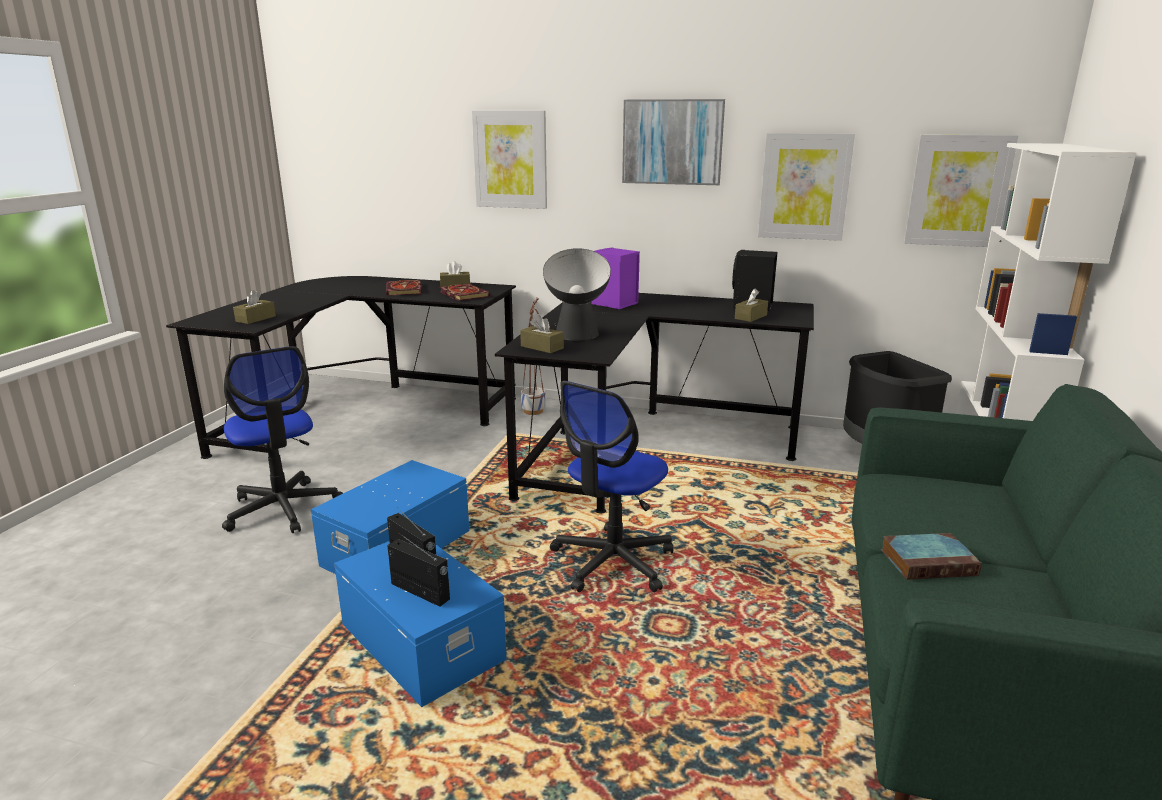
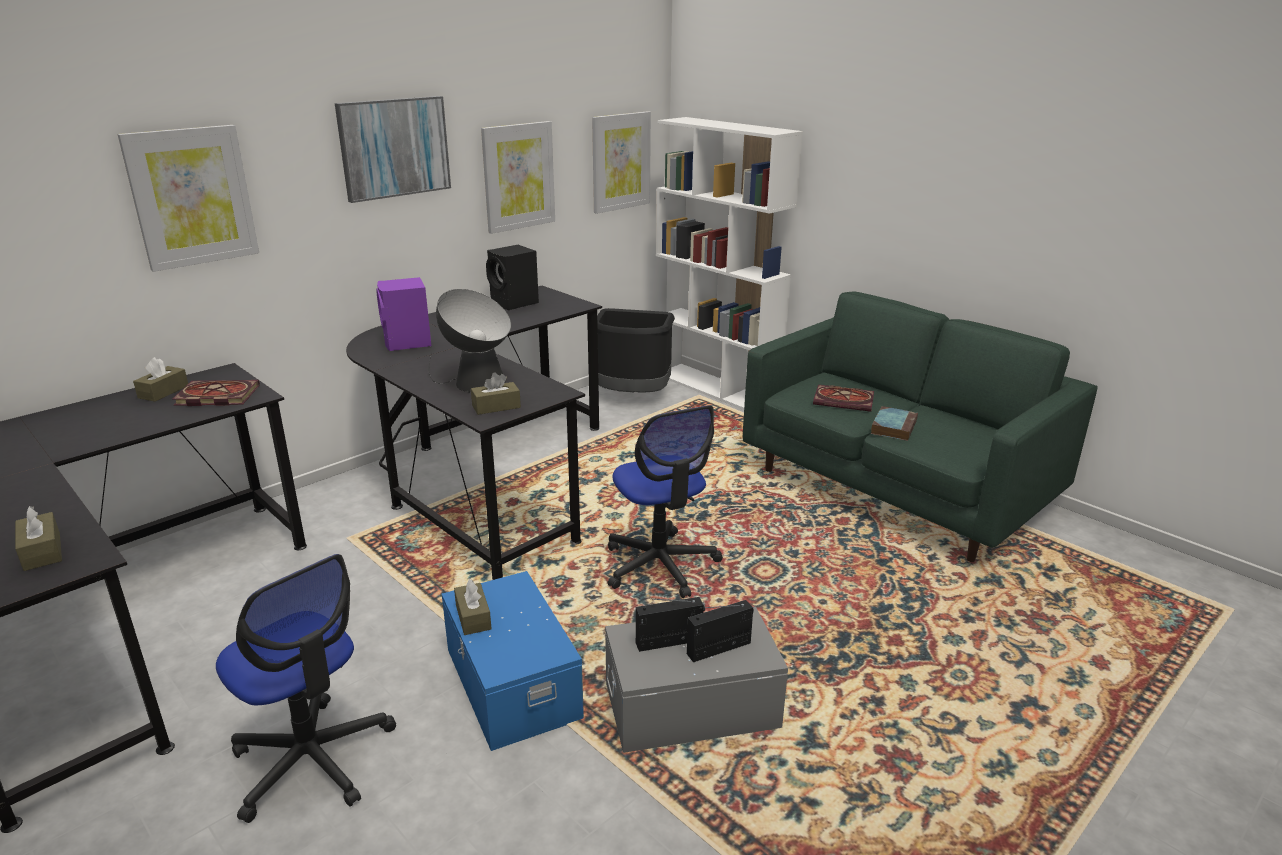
camera: 60 degrees left, 5 degrees up
office chair [222,346,343,533] -> office chair turned 45 degrees clockwise [216,554,396,823]
blue storage box [334,541,507,707] -> grey storage box [605,607,788,753]
book [386,280,422,296] -> book moved to [813,384,874,412]
planter [521,298,545,415] -> none
brown tissue box [735,288,768,322] -> brown tissue box moved to [454,579,492,635]

